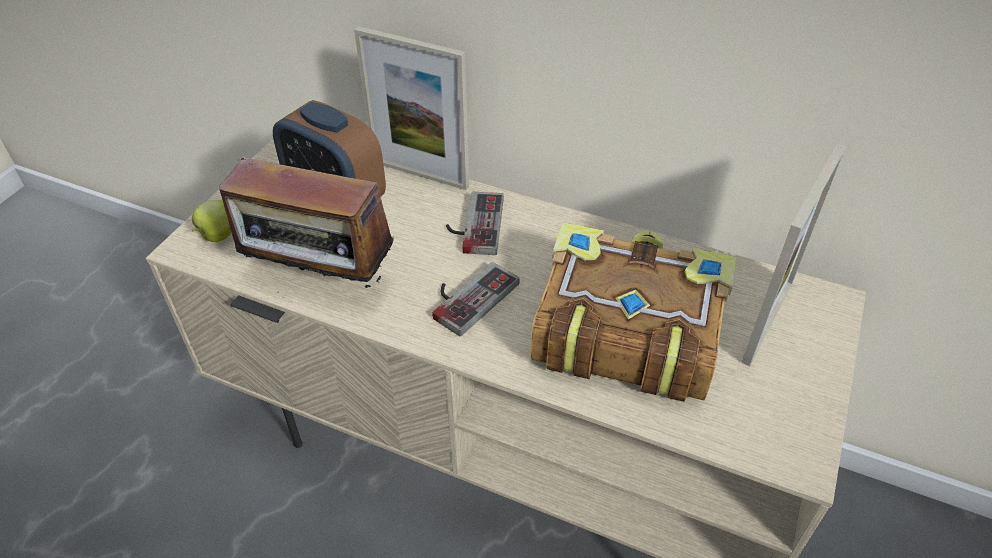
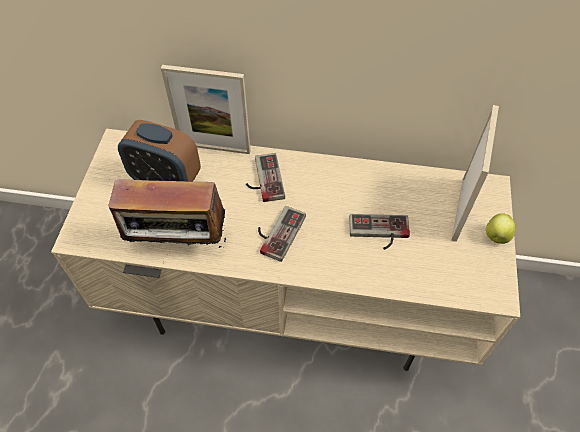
camera: 15 degrees left, 10 degrees up
apple [192,200,232,242] -> apple moved to [486,213,516,244]
book [530,222,736,402] -> game controller [349,214,410,250]

